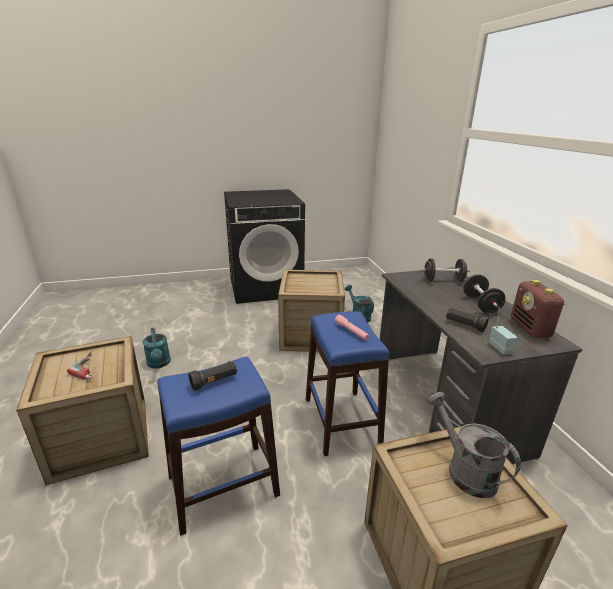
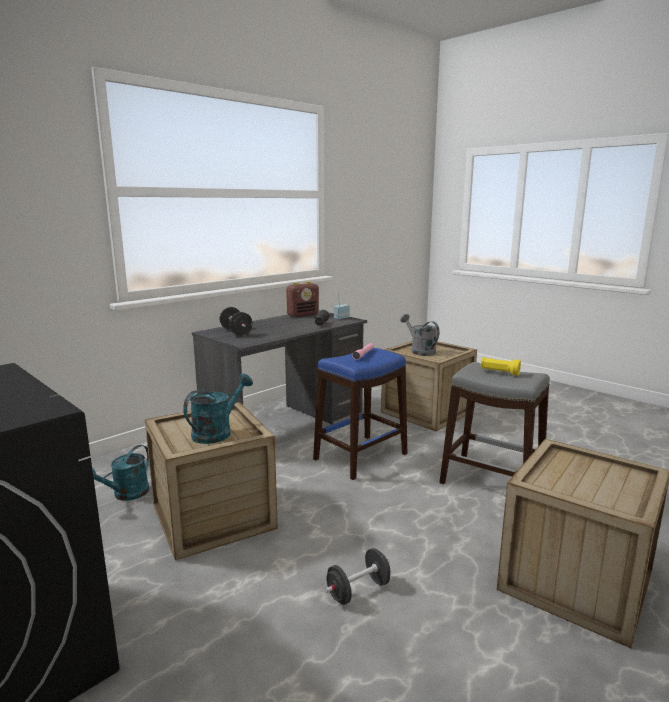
camera: 120 degrees left, 10 degrees down
power drill [67,352,92,380] -> none
turquoise watering can [143,328,171,368] -> turquoise watering can moved to [183,374,253,444]
blue stool [157,357,280,536] -> grey stool [439,362,550,484]
black flashlight [188,361,237,391] -> yellow flashlight [481,357,521,376]
grey watering can [427,392,521,498] -> grey watering can turned 120 degrees clockwise [400,314,440,356]
black dumbbell [463,274,506,313] -> black dumbbell moved to [325,548,390,605]

